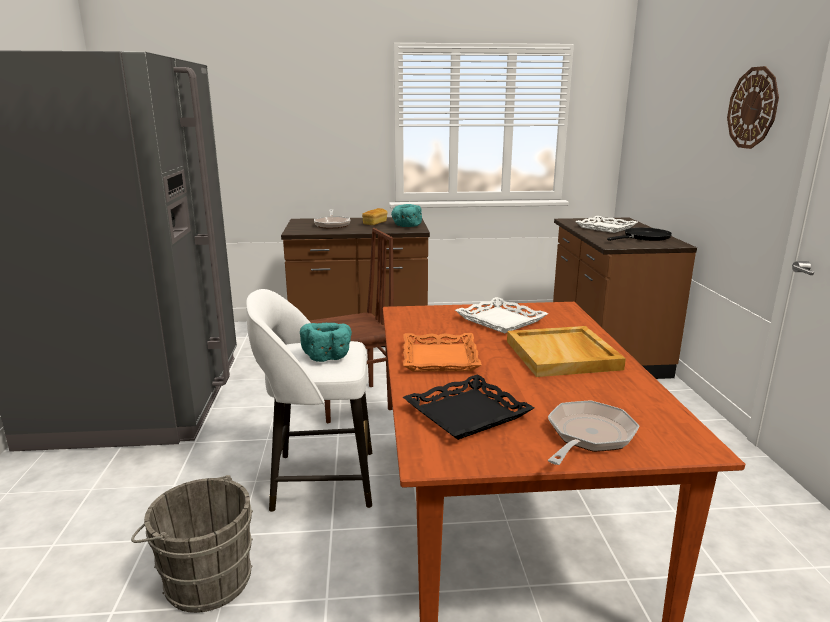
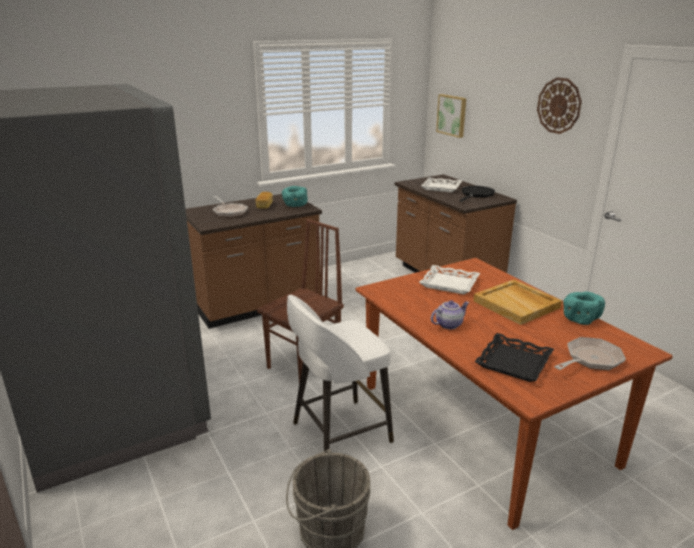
camera: 25 degrees left, 5 degrees up
turquoise bowl [300,323,352,362] -> turquoise bowl moved to [563,291,605,325]
orange tray [403,333,482,372] -> teapot [431,300,469,329]
frying pan [548,400,639,465] -> frying pan turned 45 degrees clockwise [554,337,626,370]
none -> picture [436,94,466,138]

